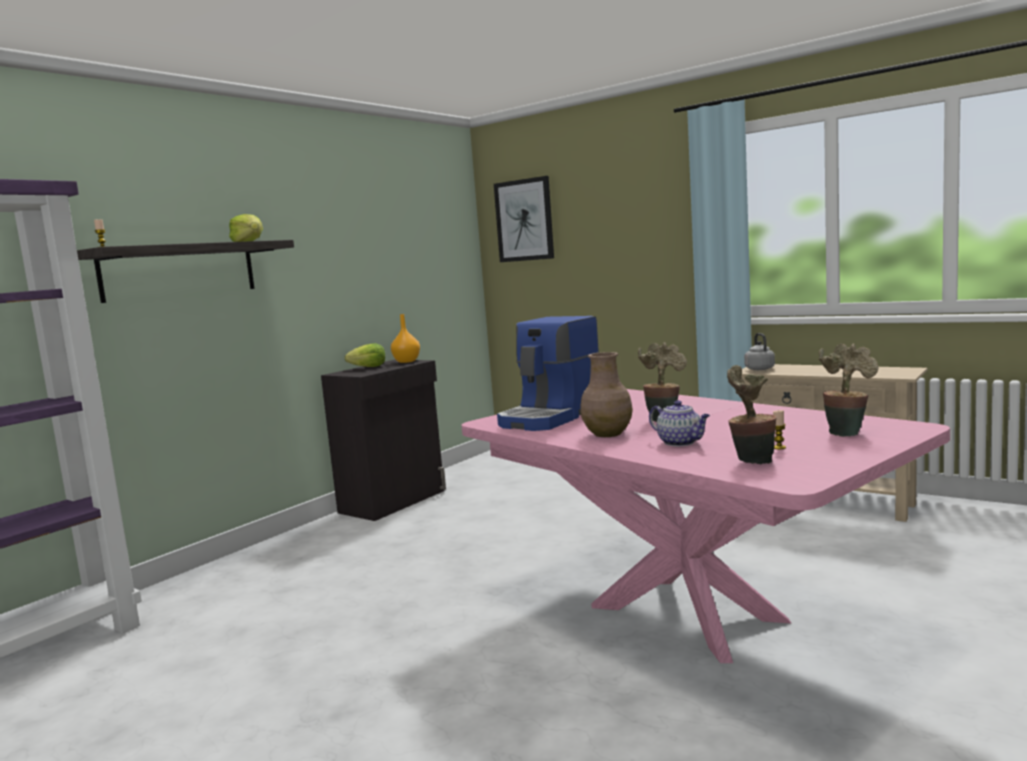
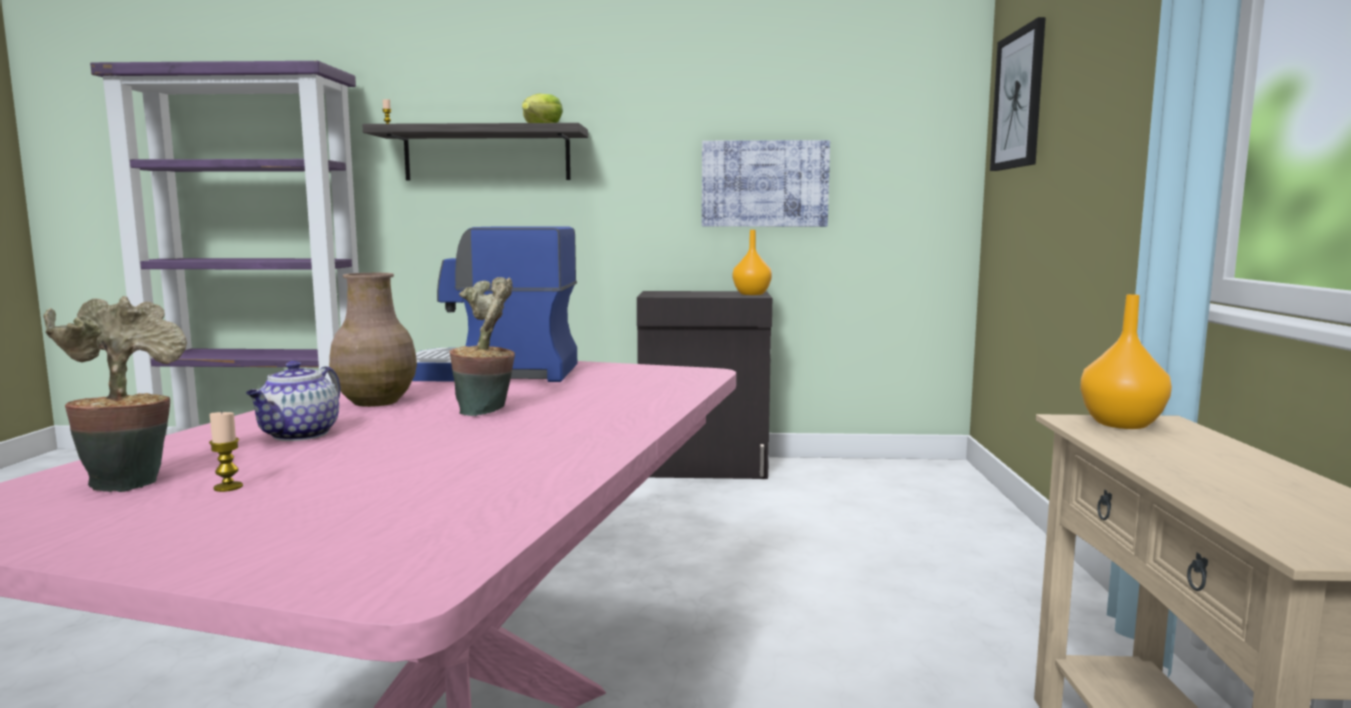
camera: 55 degrees right, 0 degrees up
lettuce [345,343,385,367] -> none
grey kettle [744,333,775,370] -> orange vase [1080,294,1172,429]
potted plant [819,344,879,437] -> none
none -> picture [702,140,830,227]

